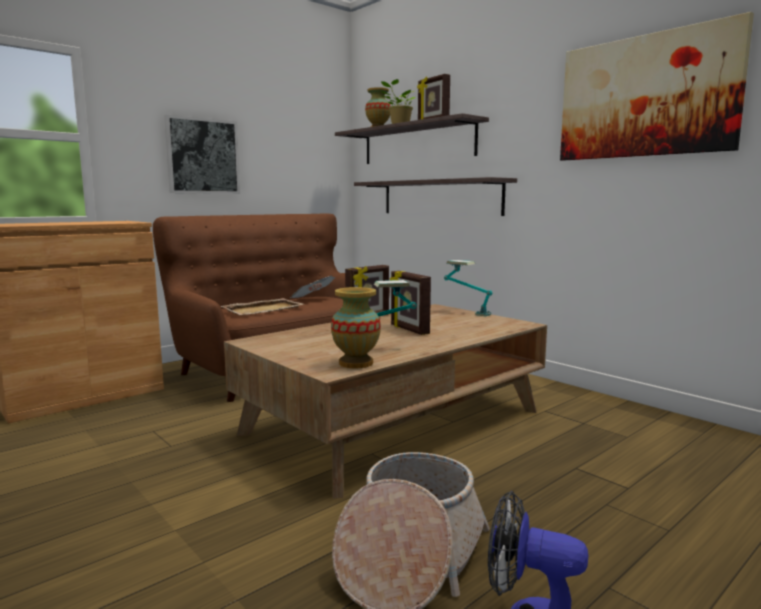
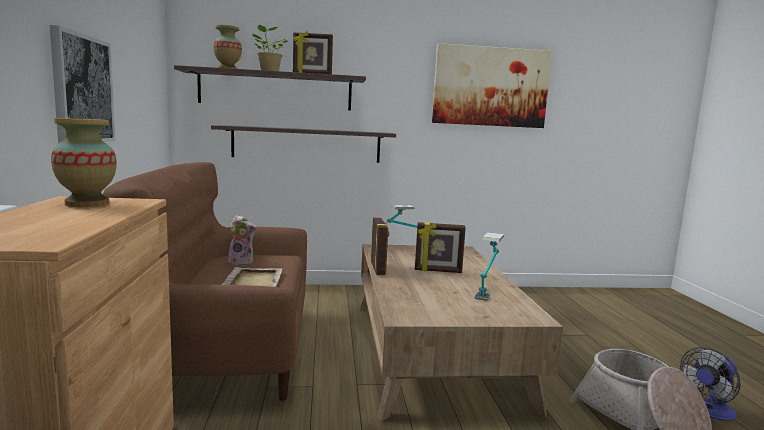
camera: 55 degrees left, 0 degrees up
newspaper [290,276,335,298] -> plush toy [228,215,257,266]
vase [331,287,381,368] -> vase moved to [51,118,116,207]

